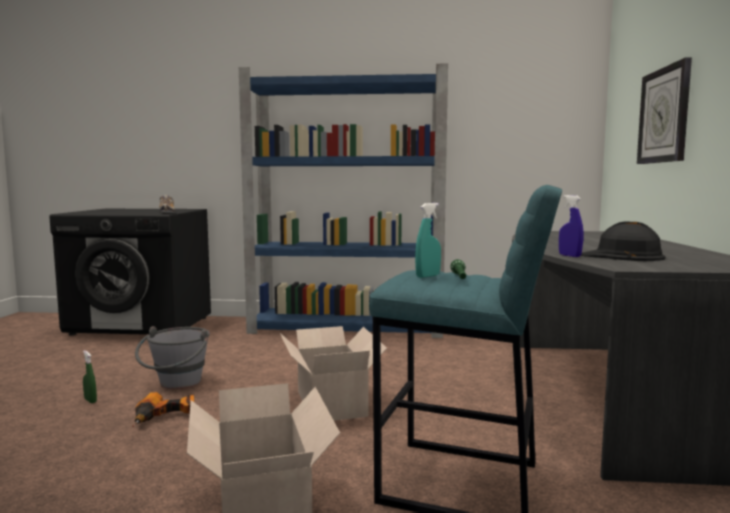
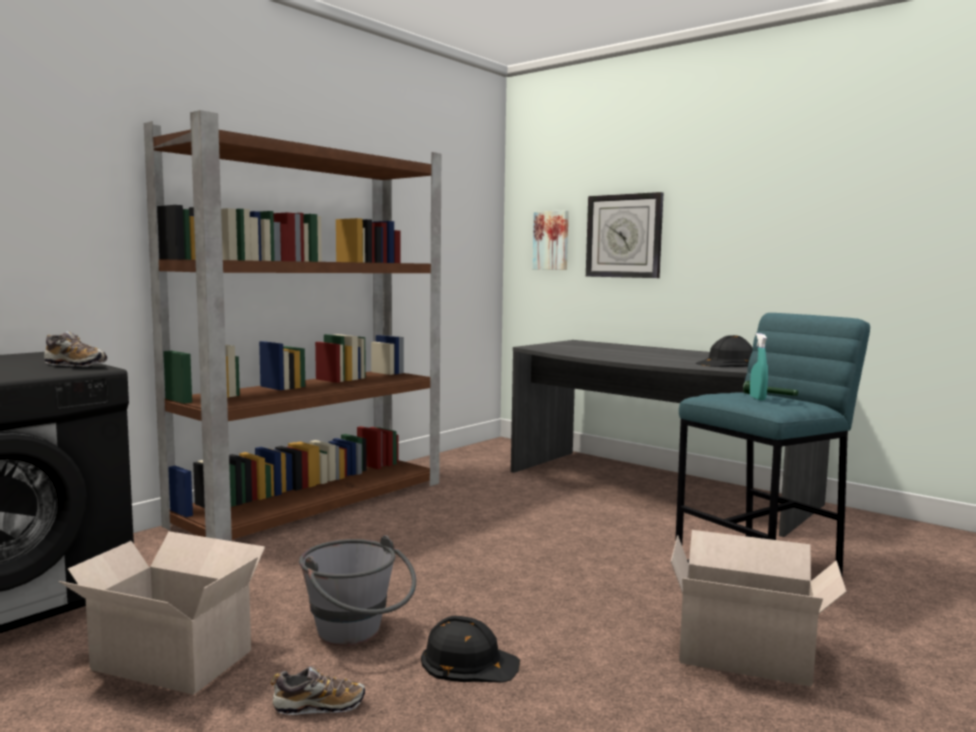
camera: 55 degrees left, 0 degrees up
green spray bottle [83,350,97,403] -> shoe [271,666,365,715]
power drill [132,392,194,427] -> black hard hat [421,616,520,683]
blue bookcase [239,63,448,338] -> brown bookcase [144,110,441,541]
cardboard box [280,326,387,421] -> cardboard box moved to [58,531,265,695]
blue spray bottle [559,195,583,257] -> none
none -> picture [533,210,569,270]

